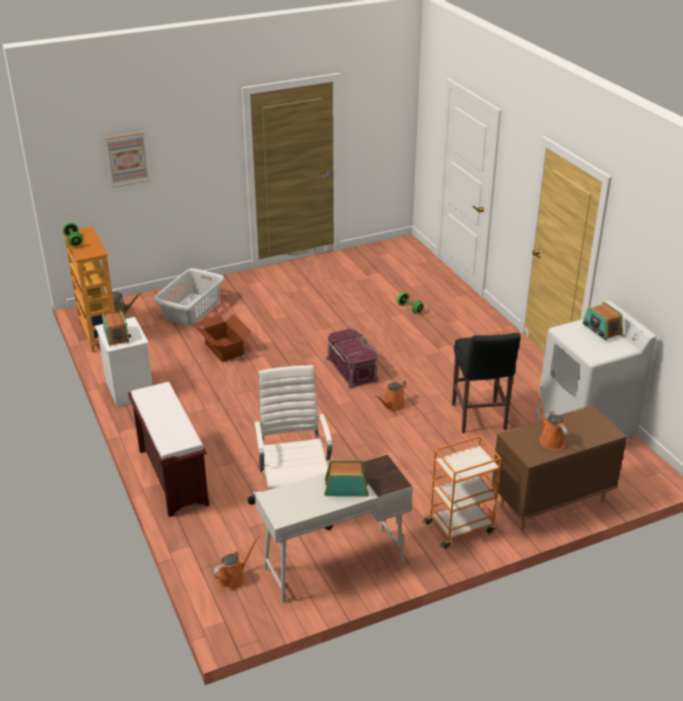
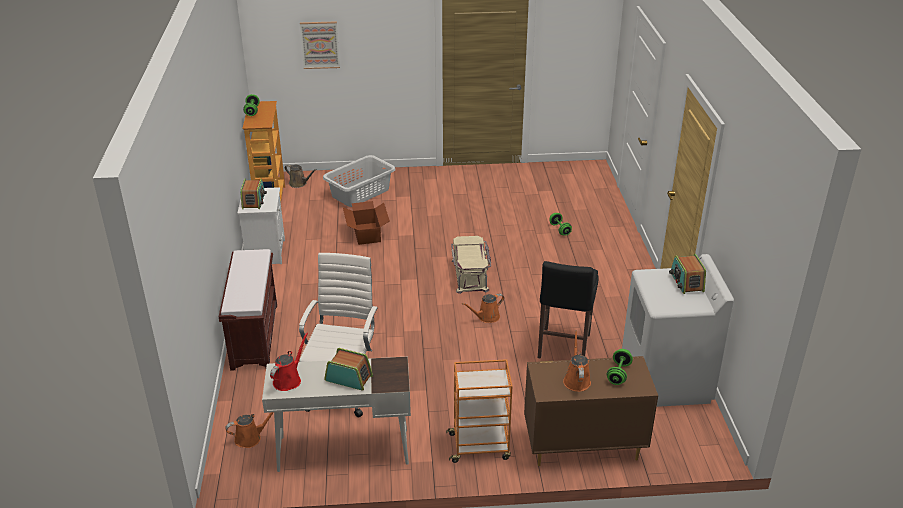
camera: 20 degrees right, 0 degrees up
red storage box [326,328,379,389] -> beige storage box [451,236,491,294]
none -> red watering can [270,332,308,391]
none -> green dumbbell [607,349,633,385]

